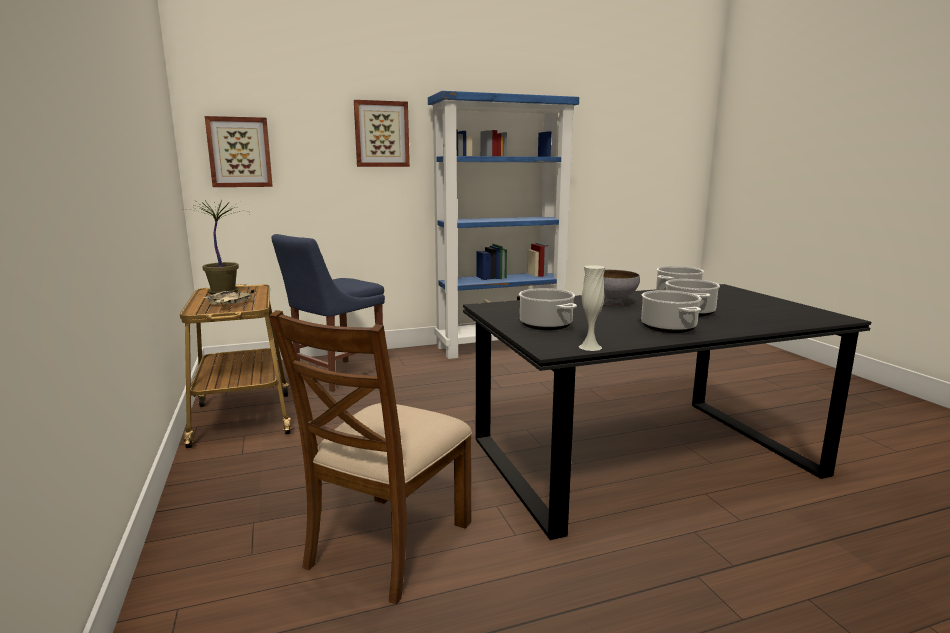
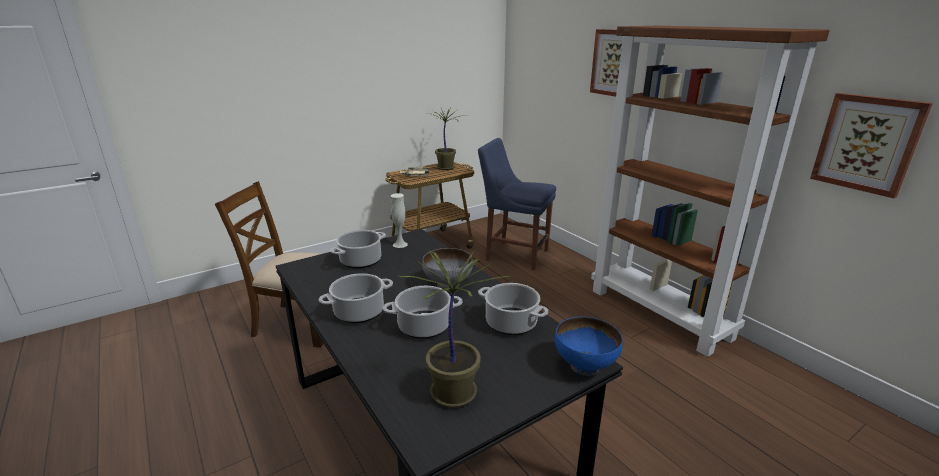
camera: 75 degrees right, 10 degrees up
picture [205,116,273,187] -> picture moved to [810,93,933,198]
blue bookcase [428,91,579,359] -> brown bookcase [591,26,830,357]
white vase [579,265,605,351] -> white vase moved to [391,193,408,248]
none -> potted plant [397,249,515,408]
none -> blue bowl [555,317,623,376]

